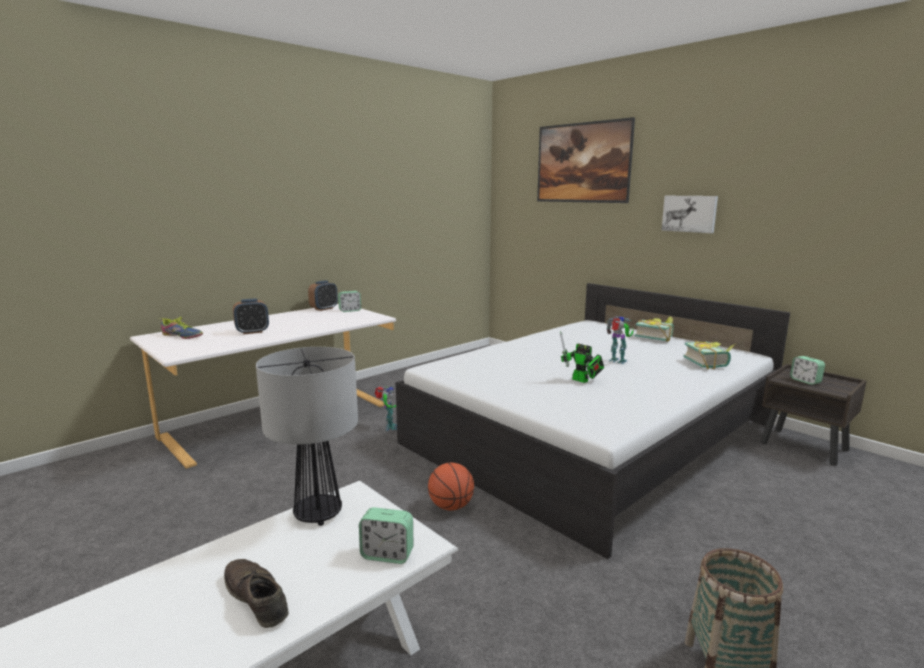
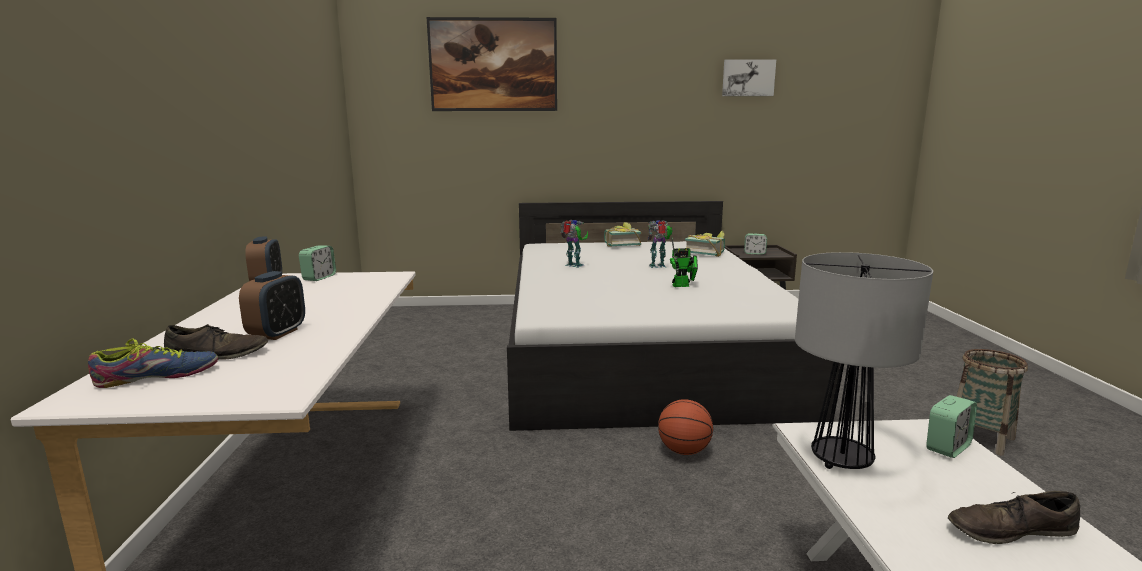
camera: 50 degrees left, 0 degrees up
toy robot [375,386,397,431] -> toy robot moved to [561,220,588,268]
picture [661,196,718,233] -> picture moved to [722,59,776,96]
none -> brown shoe [164,324,268,360]

